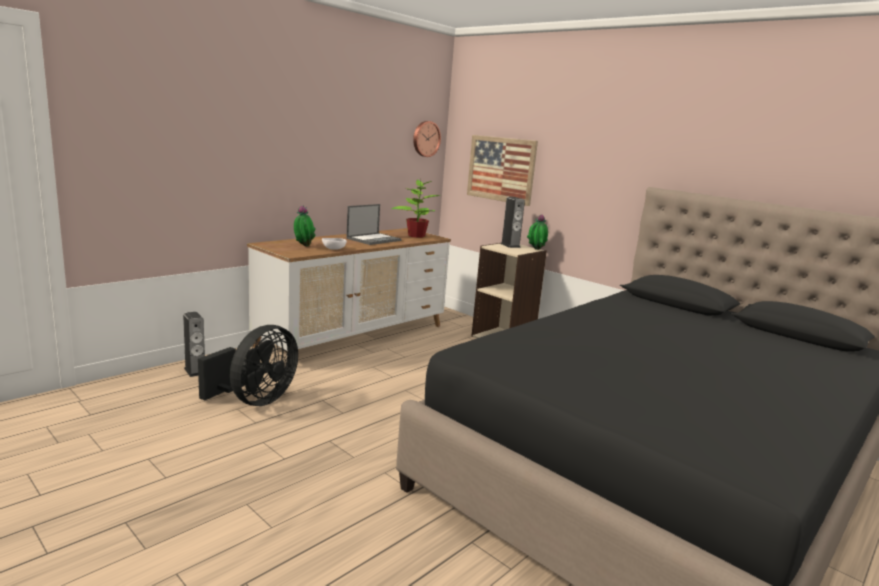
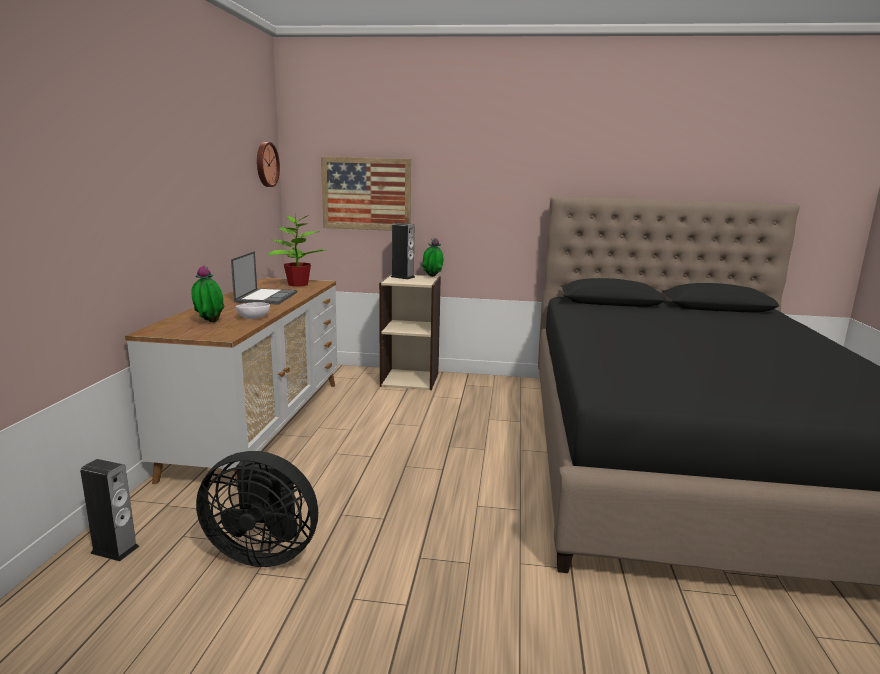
camera: 35 degrees left, 0 degrees up
black fan [198,325,298,406] -> black fan turned 105 degrees clockwise [196,451,318,567]

